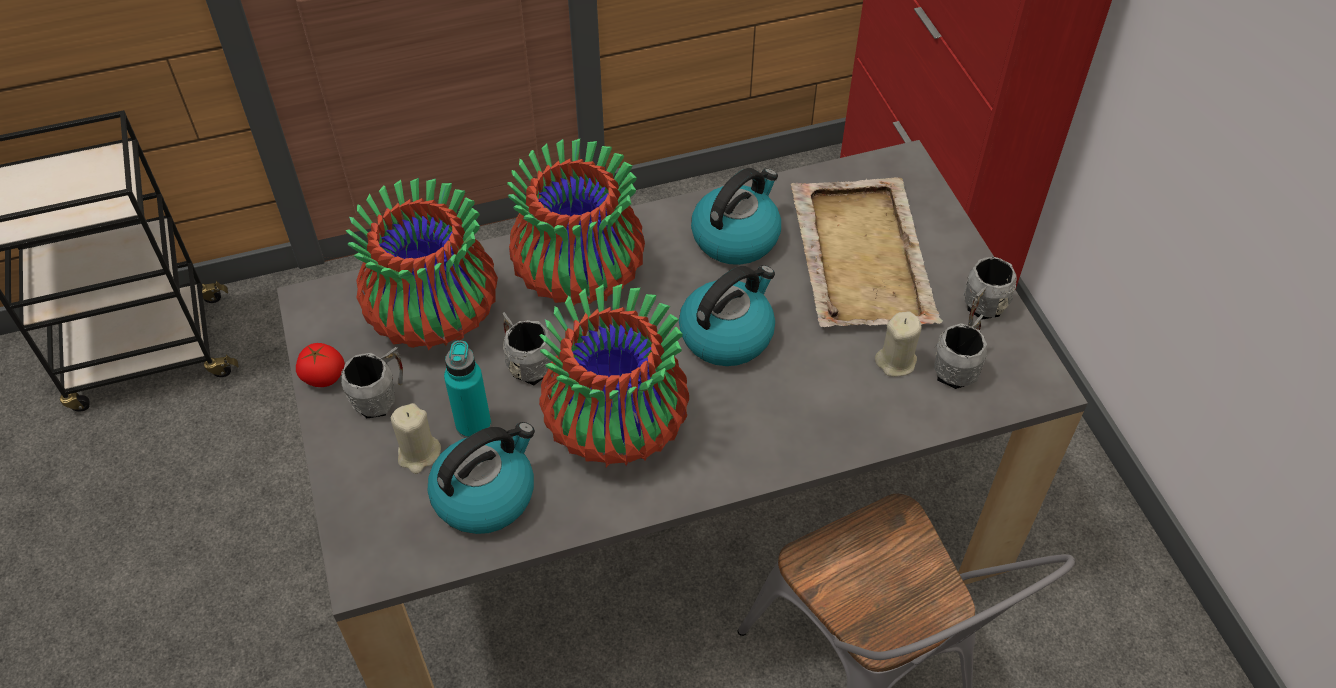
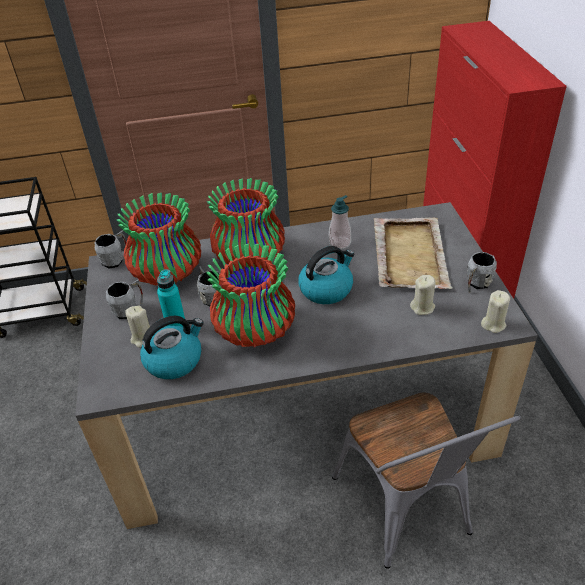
camera: 10 degrees right, 10 degrees down
tomato [296,343,345,387] -> none
kettle [691,168,781,265] -> soap dispenser [329,195,351,249]
grey mug [934,315,987,389] -> grey mug moved to [94,231,126,269]
none -> beige candle [481,290,510,333]

